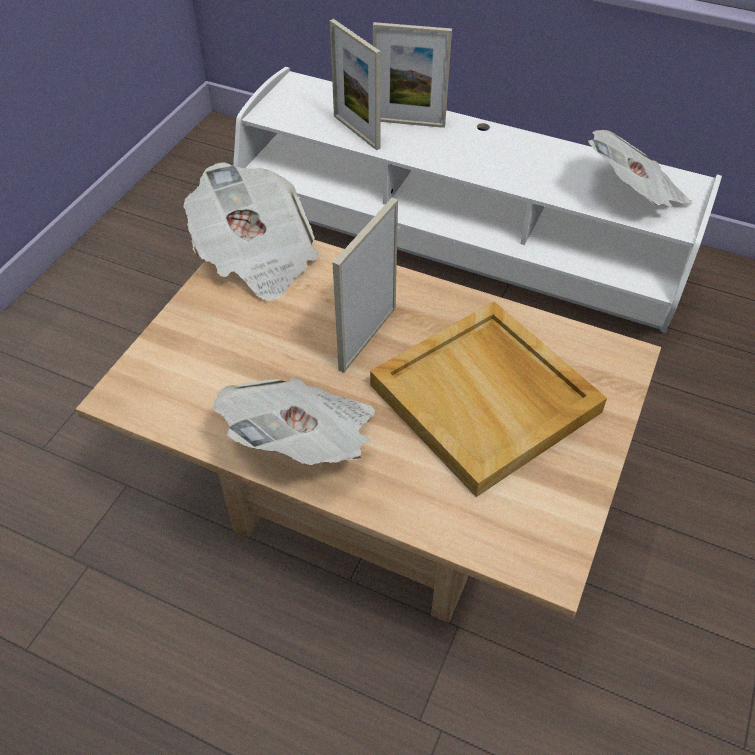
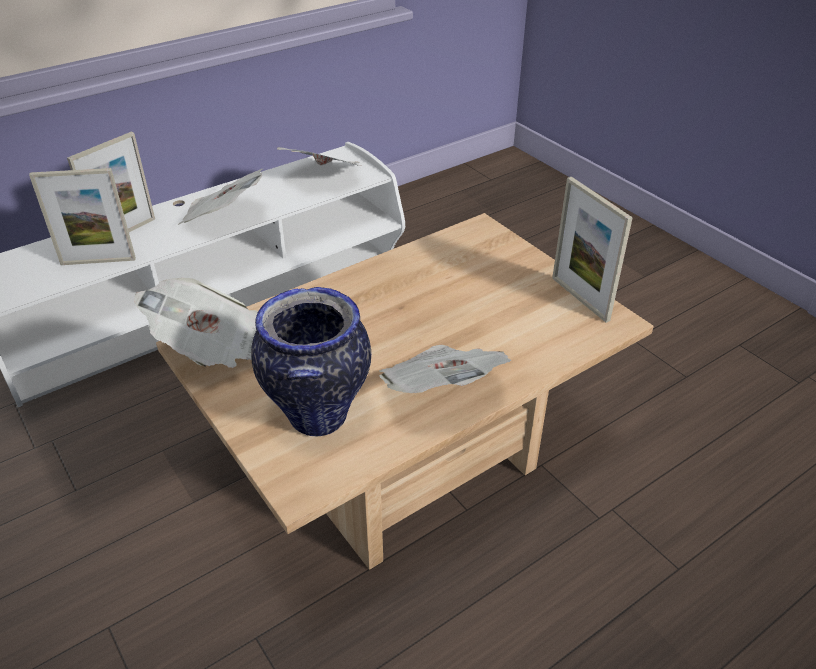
camera: 60 degrees left, 10 degrees down
picture frame [332,198,398,373] -> picture frame moved to [552,177,633,323]
beige tray [370,301,607,497] -> none
none -> newspaper [178,168,264,225]
none -> vase [251,287,371,436]

